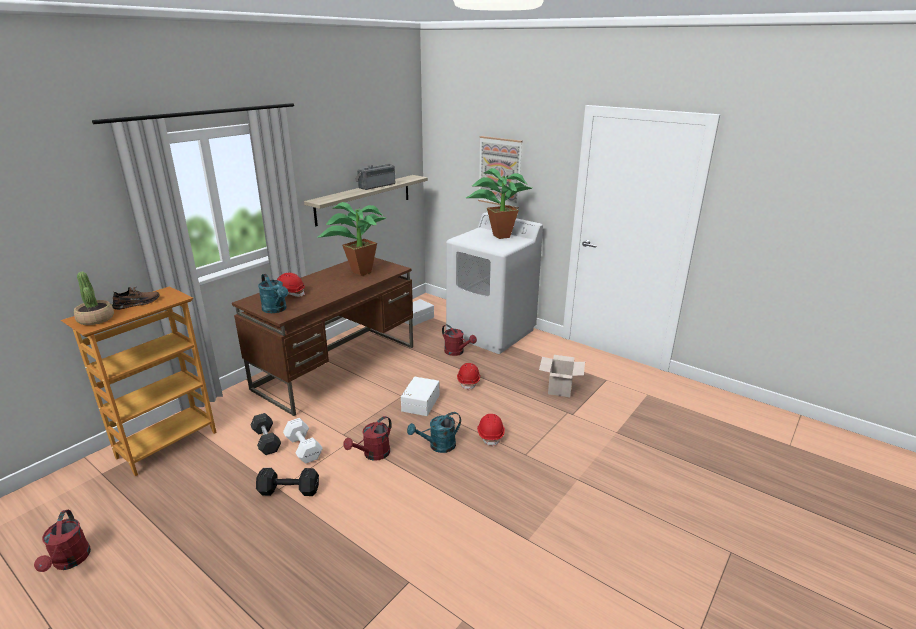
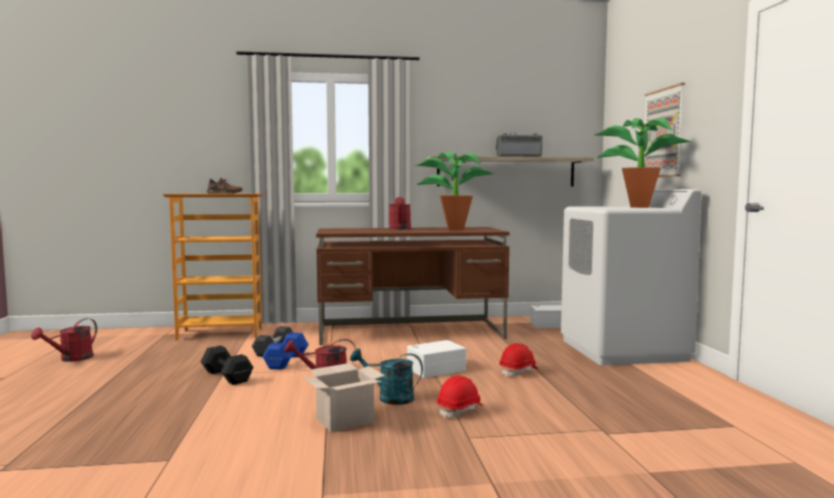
camera: 45 degrees right, 20 degrees down
potted plant [74,272,114,325] -> none
turquoise watering can [258,274,288,313] -> none
red hard hat [277,273,305,297] -> none
white dumbbell [283,418,323,464] -> blue dumbbell [262,332,309,370]
red watering can [442,324,477,356] -> red watering can moved to [389,197,411,230]
cardboard box [539,355,585,397] -> cardboard box moved to [304,363,385,432]

